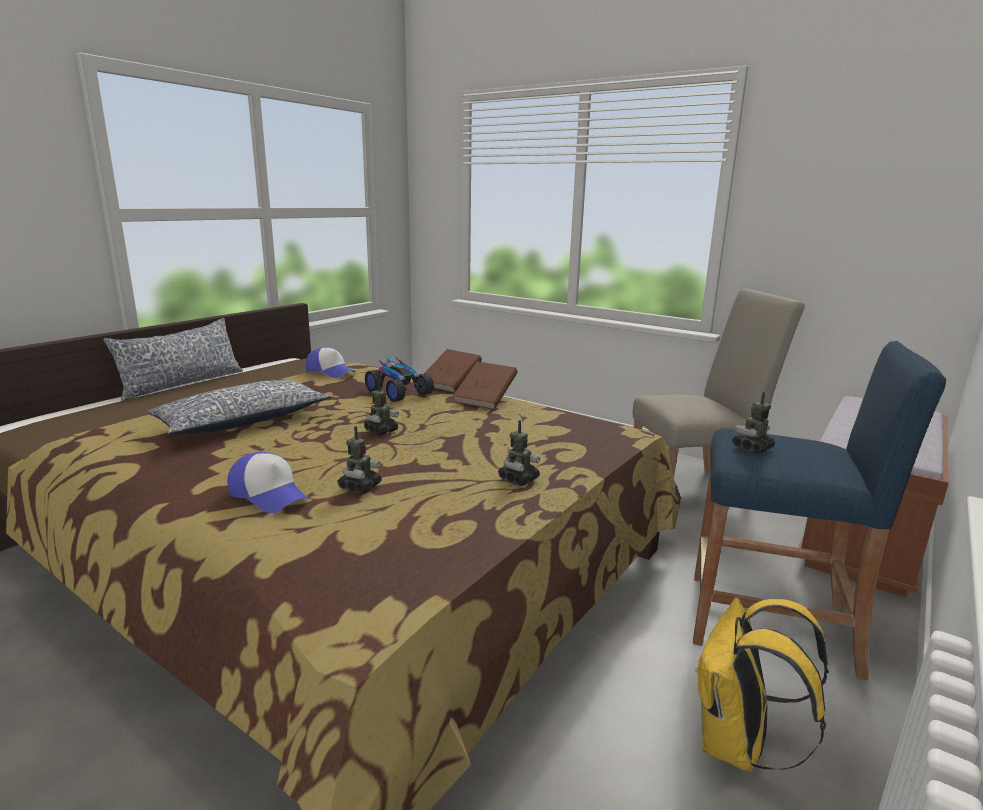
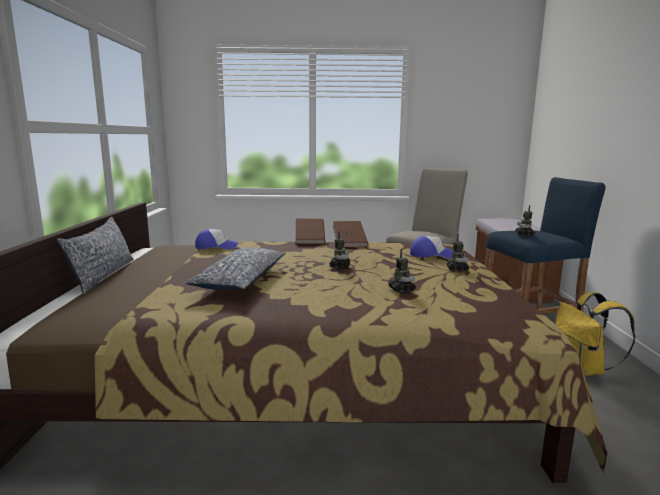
camera: 35 degrees left, 5 degrees down
cap [227,452,308,513] -> cap moved to [410,236,454,258]
toy car [365,357,434,402] -> none

